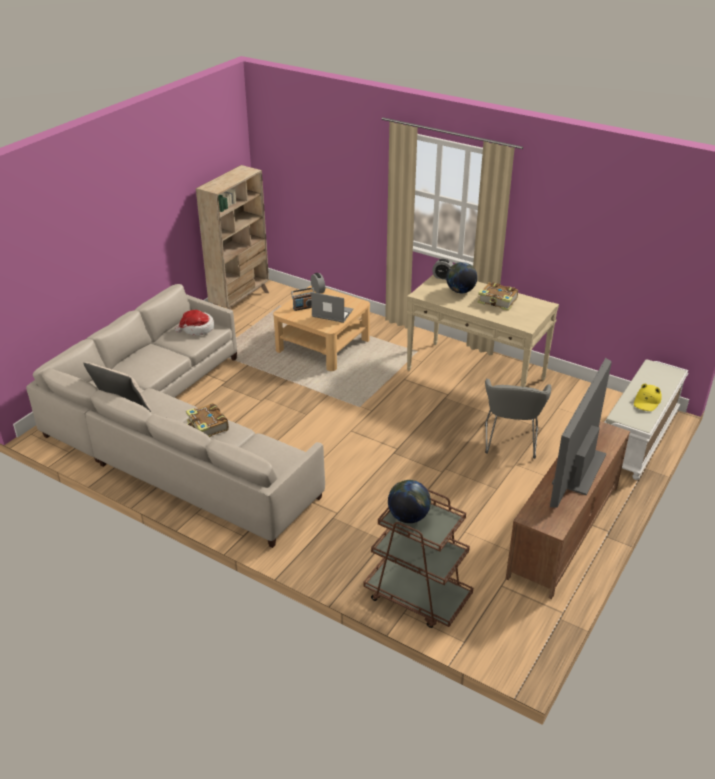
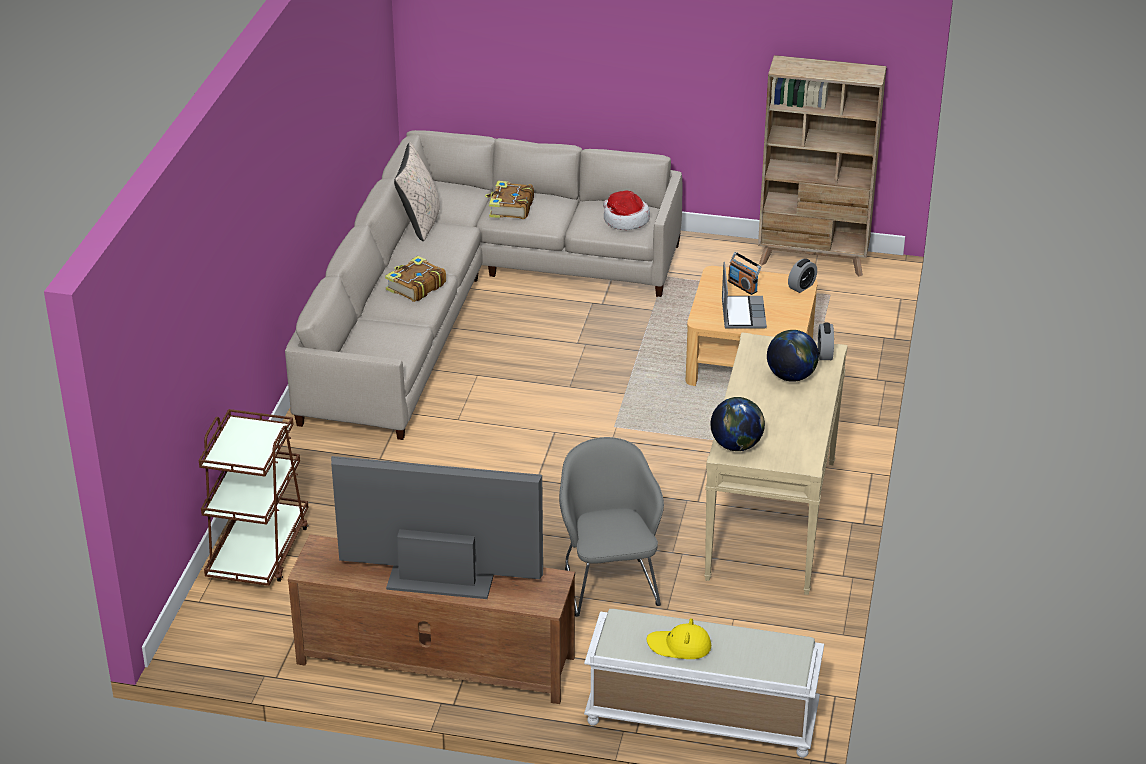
camera: 70 degrees right, 0 degrees up
globe [388,480,431,523] -> globe moved to [710,397,765,451]
book [478,282,518,311] -> book moved to [485,181,534,219]
grey armchair [485,378,551,459] -> grey armchair turned 90 degrees clockwise [559,437,664,617]

